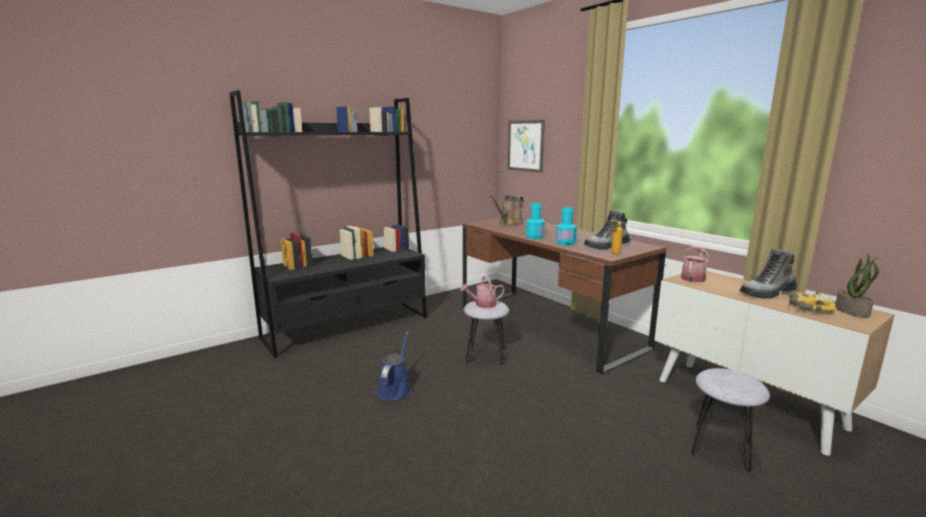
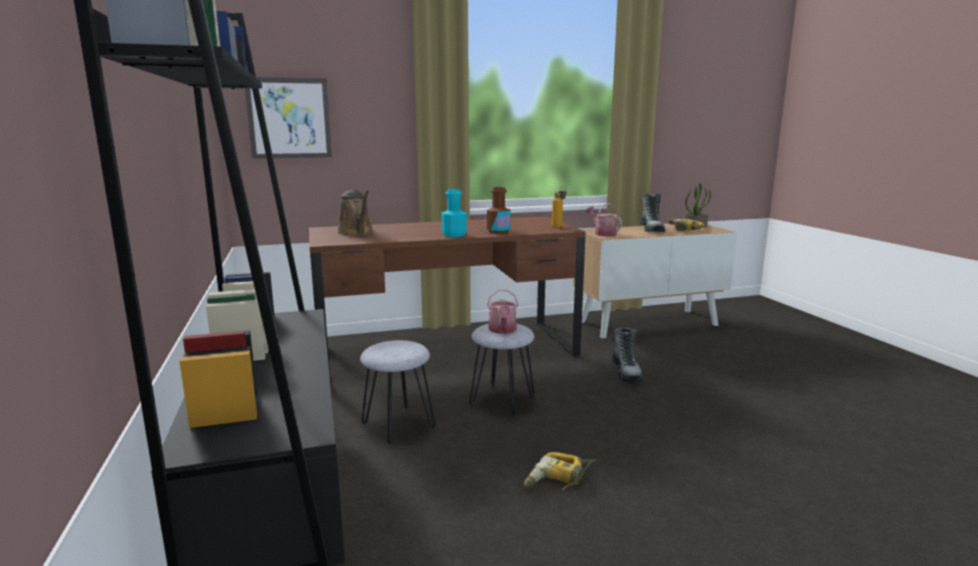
camera: 70 degrees left, 0 degrees up
blue watering can [377,332,411,401] -> power drill [524,452,596,490]
turquoise bottle [556,207,577,245] -> brown bottle [487,187,511,234]
boot [584,210,630,249] -> boot moved to [612,328,643,382]
grey stool [691,368,770,474] -> grey stool moved to [360,340,436,447]

